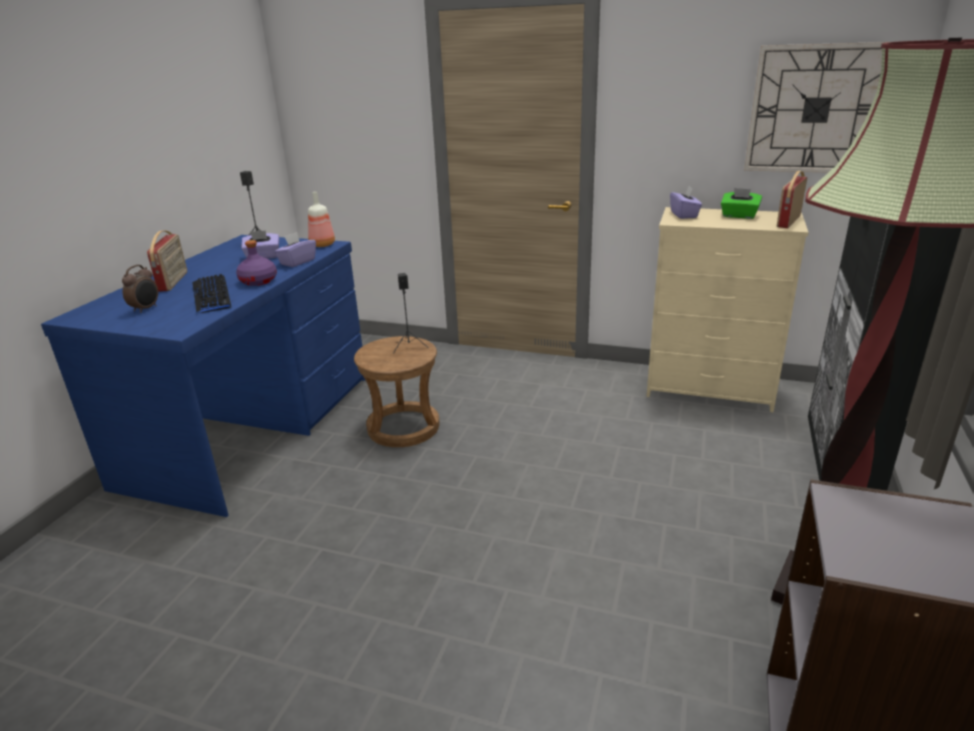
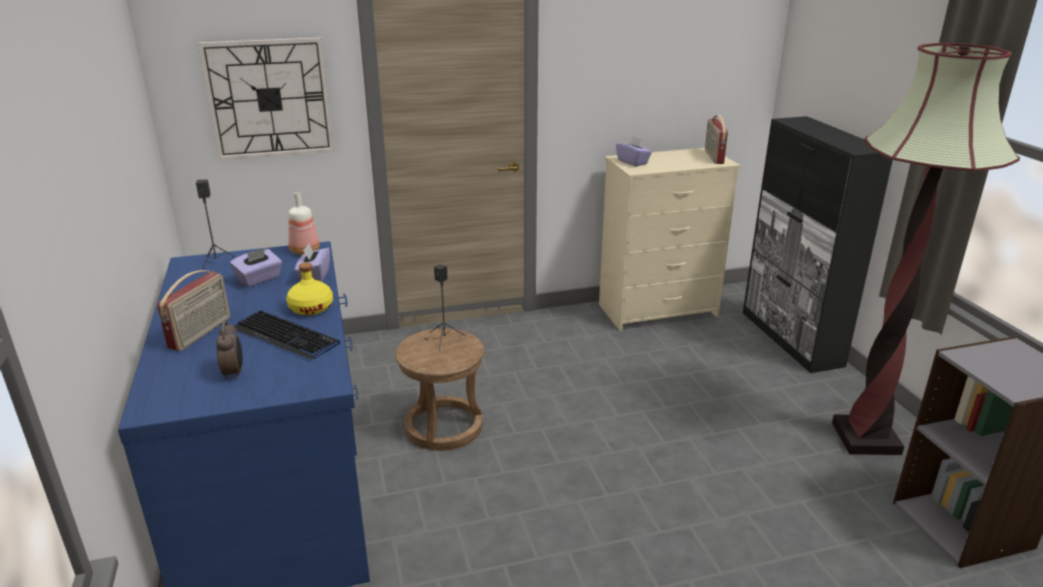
camera: 35 degrees left, 0 degrees up
radio [147,230,187,292] -> radio turned 60 degrees clockwise [157,270,230,351]
purple bottle [236,240,277,286] -> yellow bottle [286,262,333,315]
green tissue box [721,188,762,219] -> none
wall clock [744,42,886,172] -> wall clock moved to [198,38,334,160]

